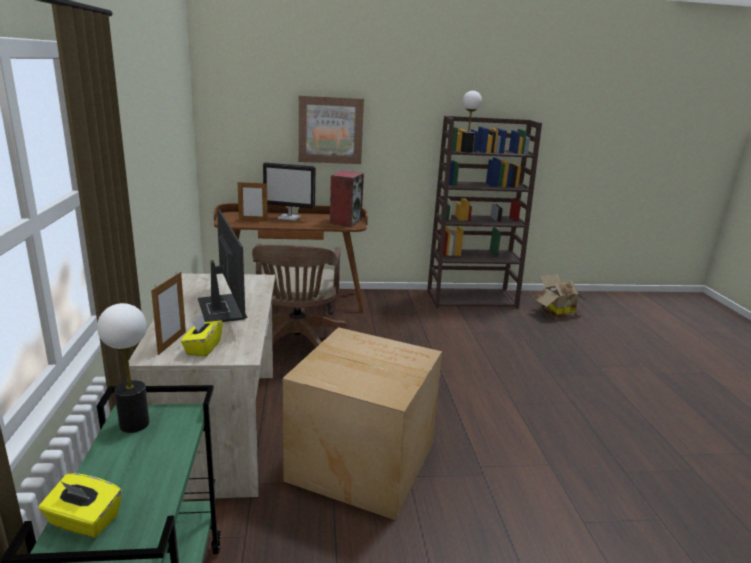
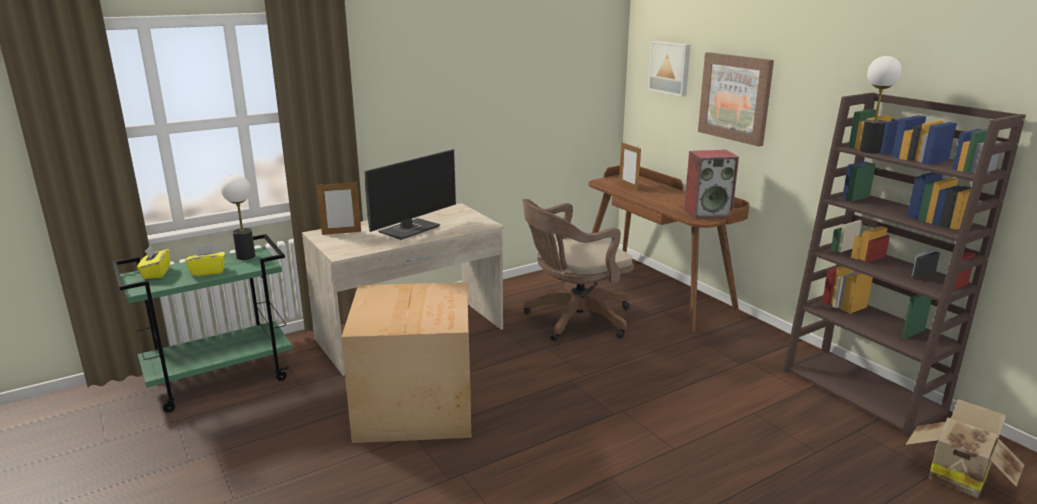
camera: 65 degrees right, 0 degrees up
yellow tissue box [181,314,223,357] -> yellow tissue box moved to [185,244,226,276]
monitor [263,162,316,221] -> none
none -> picture [648,41,690,96]

